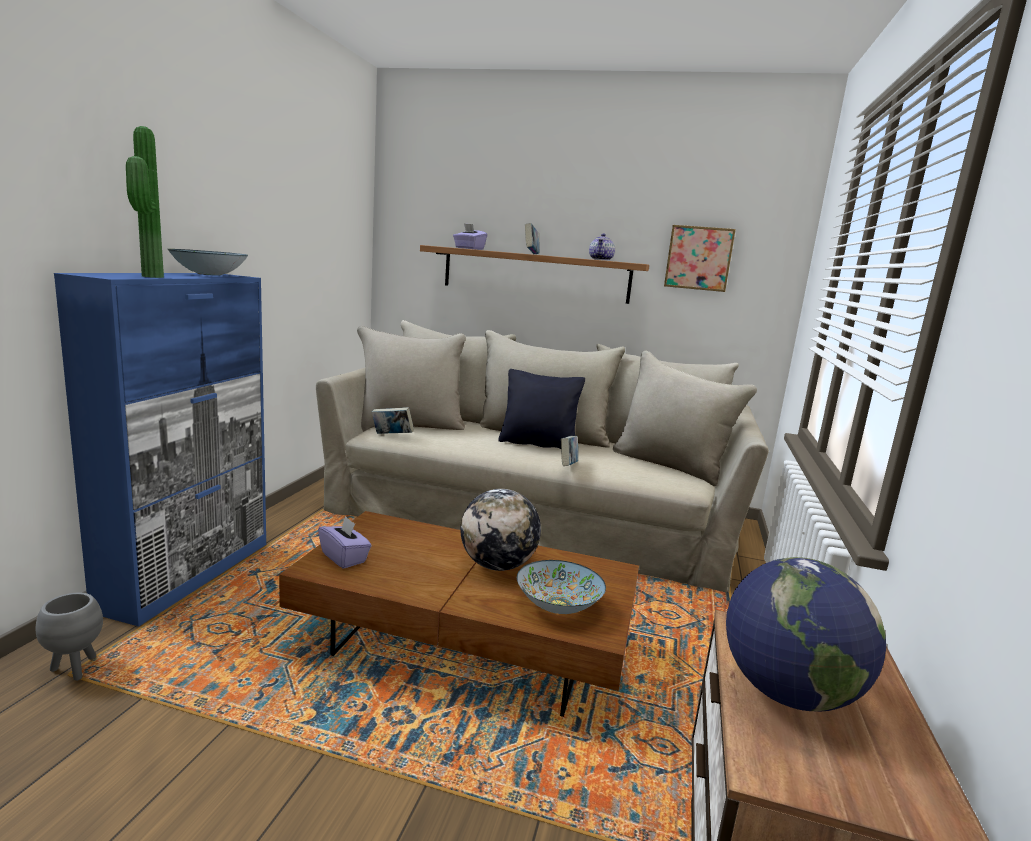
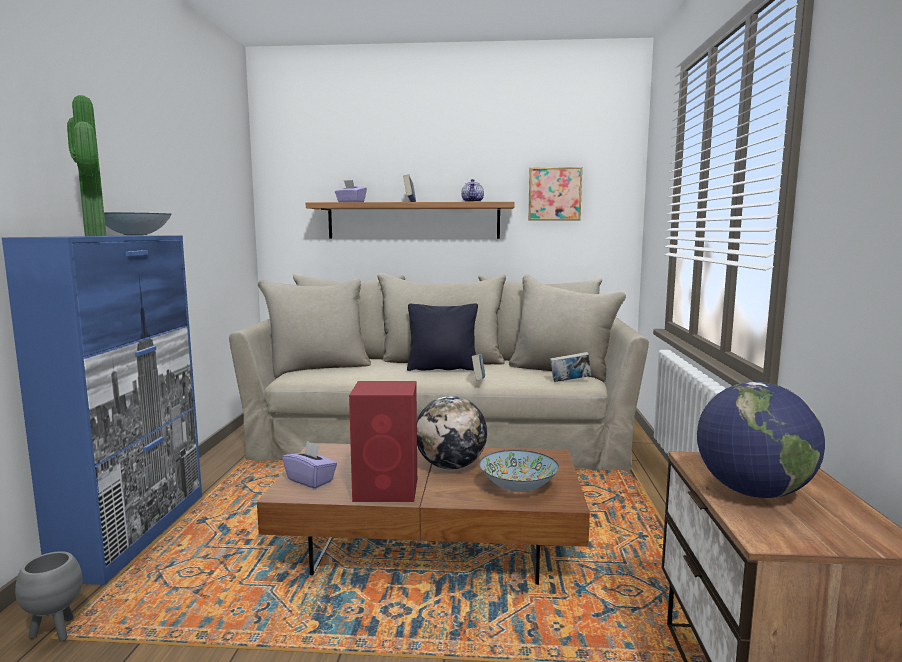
camera: 10 degrees left, 5 degrees down
book [372,407,414,434] -> book moved to [550,352,591,382]
none -> red speaker [349,381,417,502]

